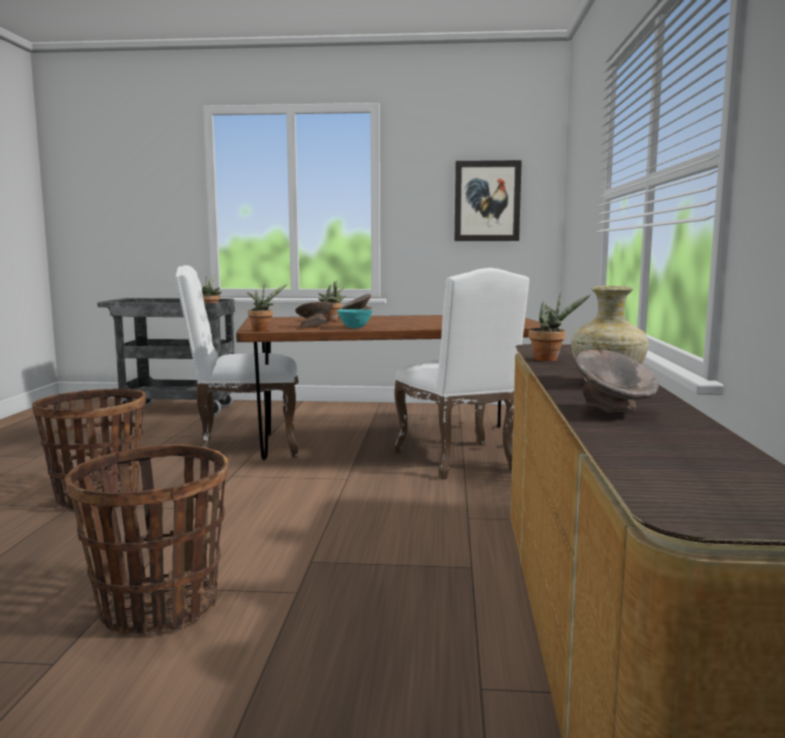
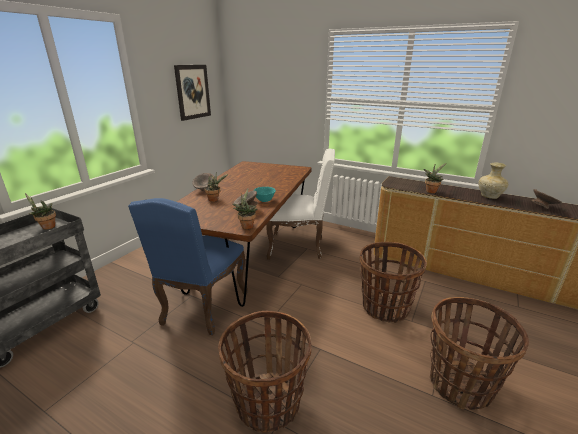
camera: 65 degrees left, 15 degrees up
white chair [176,265,299,459] -> blue chair [128,198,248,335]
none -> basket [360,242,427,323]

